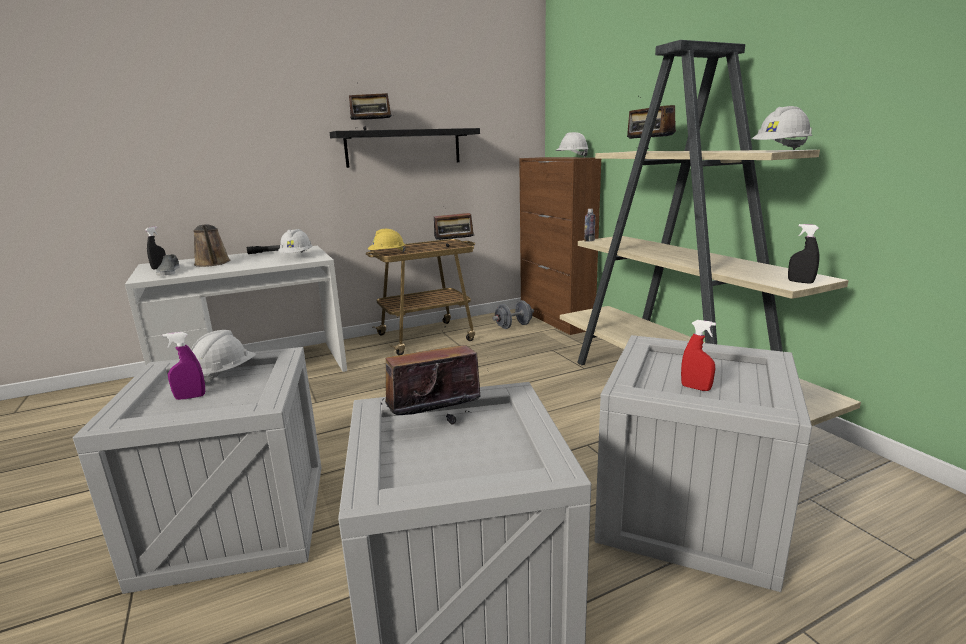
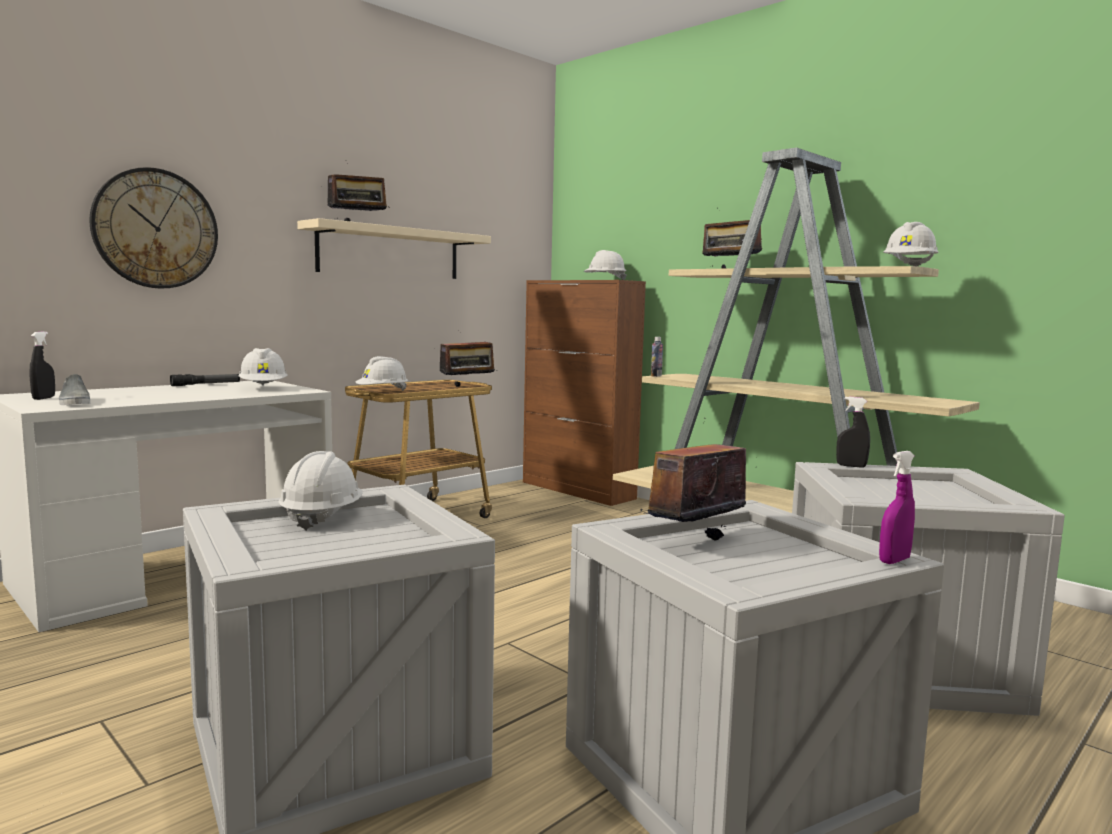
camera: 20 degrees left, 10 degrees down
purple spray bottle [162,332,205,400] -> purple spray bottle moved to [879,451,915,564]
brown watering can [193,224,231,267] -> none
black shelf [330,128,480,168] -> beige shelf [297,218,491,279]
yellow hard hat [368,229,406,252] -> white hard hat [356,356,408,391]
grey dumbbell [493,300,534,329] -> none
red spray bottle [681,320,716,391] -> none
black spray bottle [788,224,819,284] -> black spray bottle moved to [836,397,870,468]
none -> wall clock [89,167,218,288]

